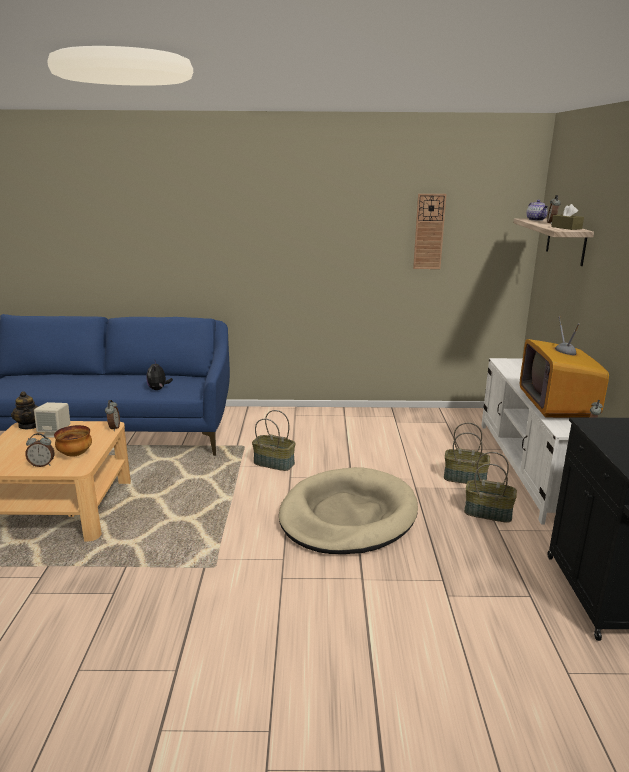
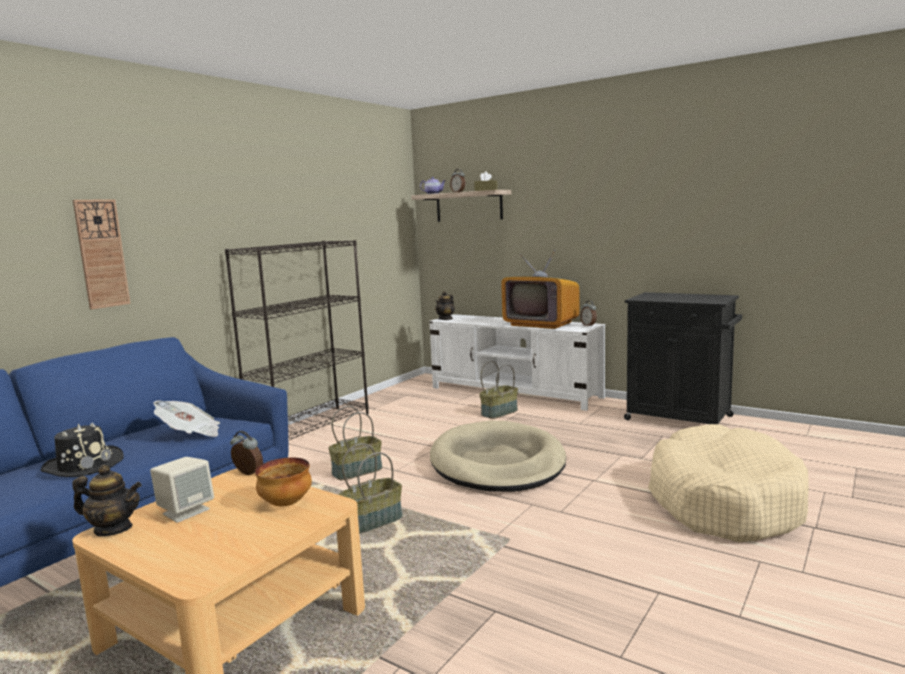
camera: 55 degrees left, 10 degrees down
alarm clock [25,433,55,467] -> none
plush toy [146,361,173,390] -> newspaper [153,400,220,437]
wall clock [413,194,446,269] -> wall clock moved to [73,199,130,309]
basket [464,452,517,523] -> basket moved to [339,443,402,534]
none -> black hat [40,423,124,477]
none -> black bookcase [225,240,369,440]
none -> teapot [435,291,455,320]
none -> beige dog bed [648,424,809,542]

